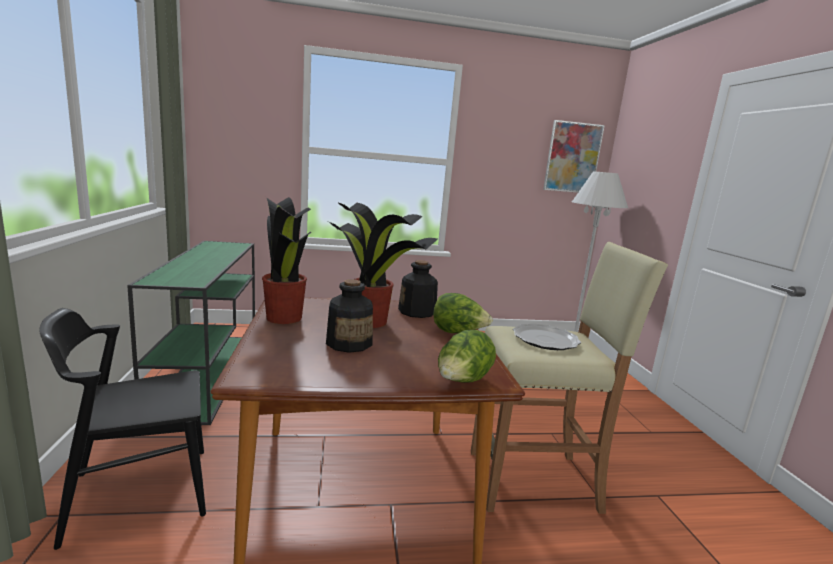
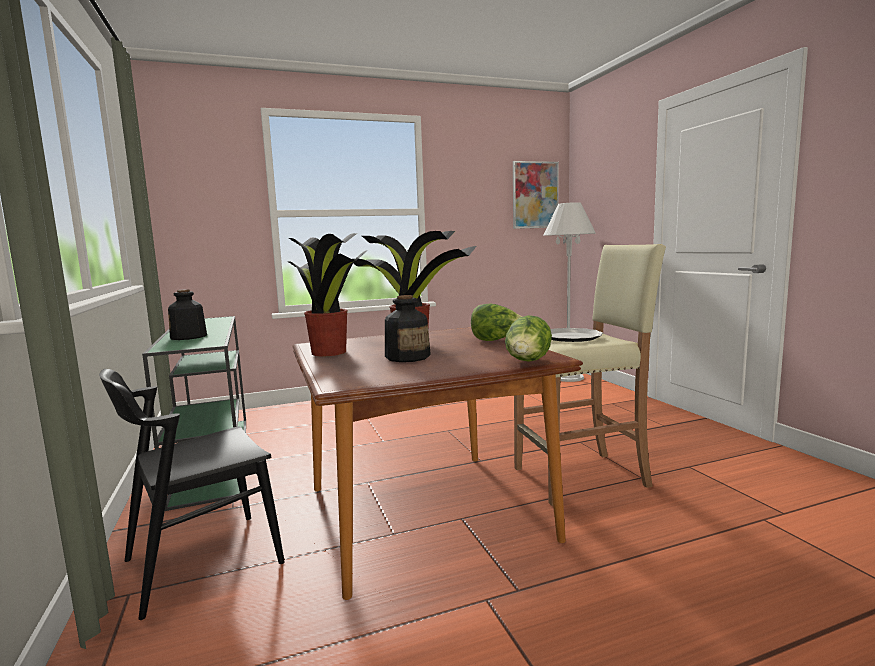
camera: 10 degrees left, 5 degrees down
bottle [398,260,438,318] -> bottle moved to [168,289,207,340]

